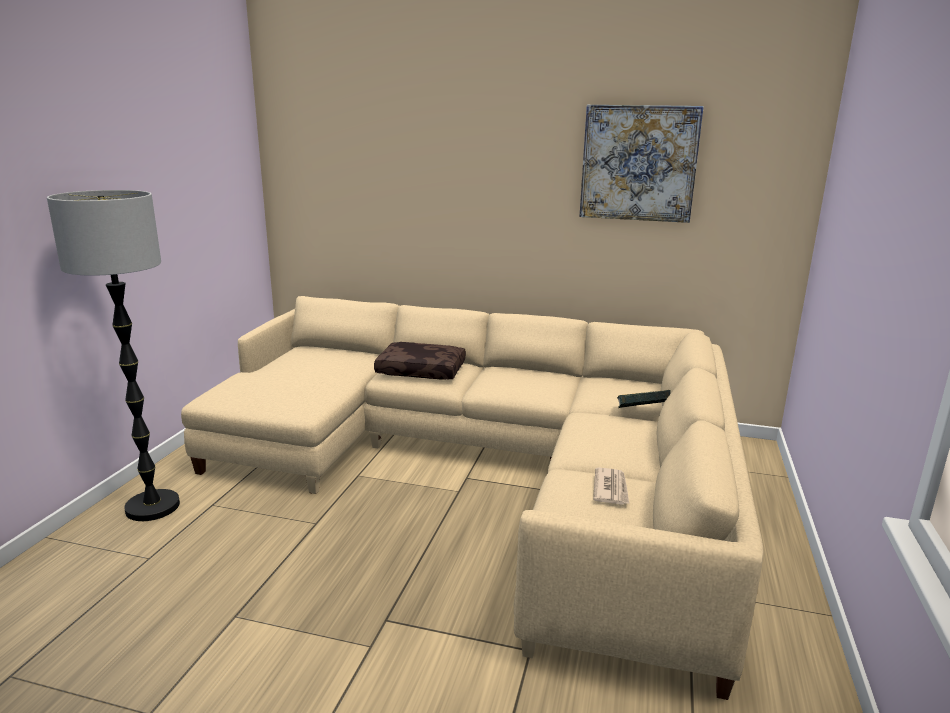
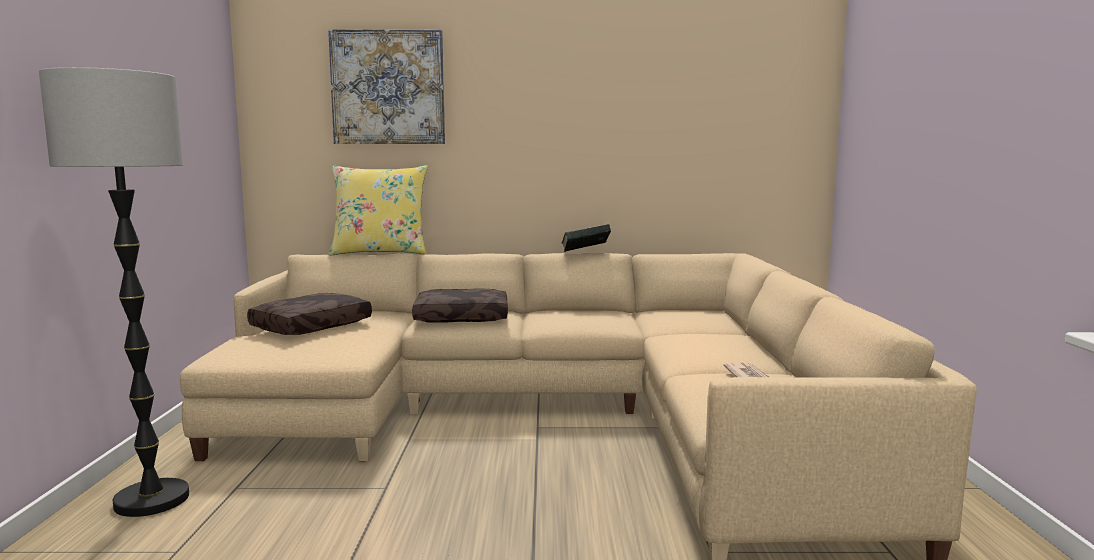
camera: 15 degrees left, 10 degrees down
picture [579,104,704,223] -> picture moved to [328,29,445,144]
book [617,390,671,408] -> book moved to [562,224,611,252]
none -> brown pillow [247,293,372,335]
none -> yellow pillow [328,165,428,255]

